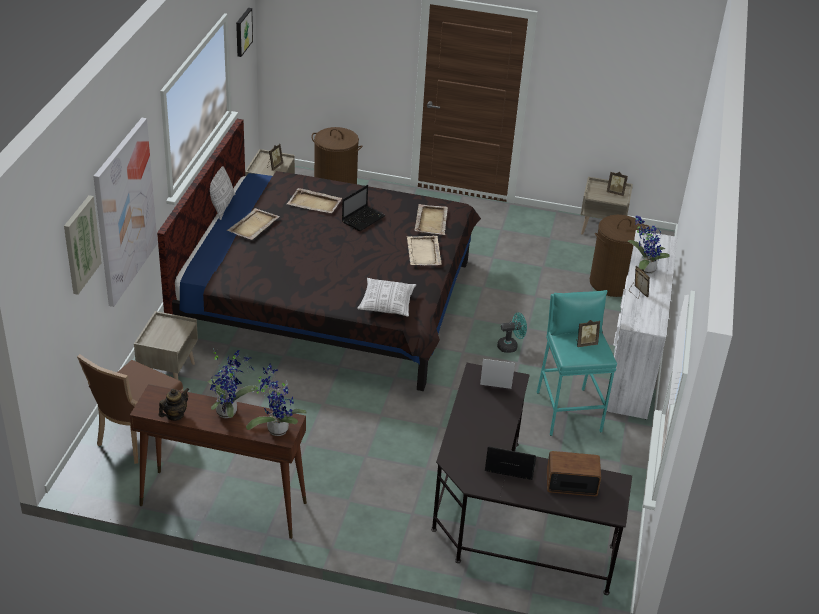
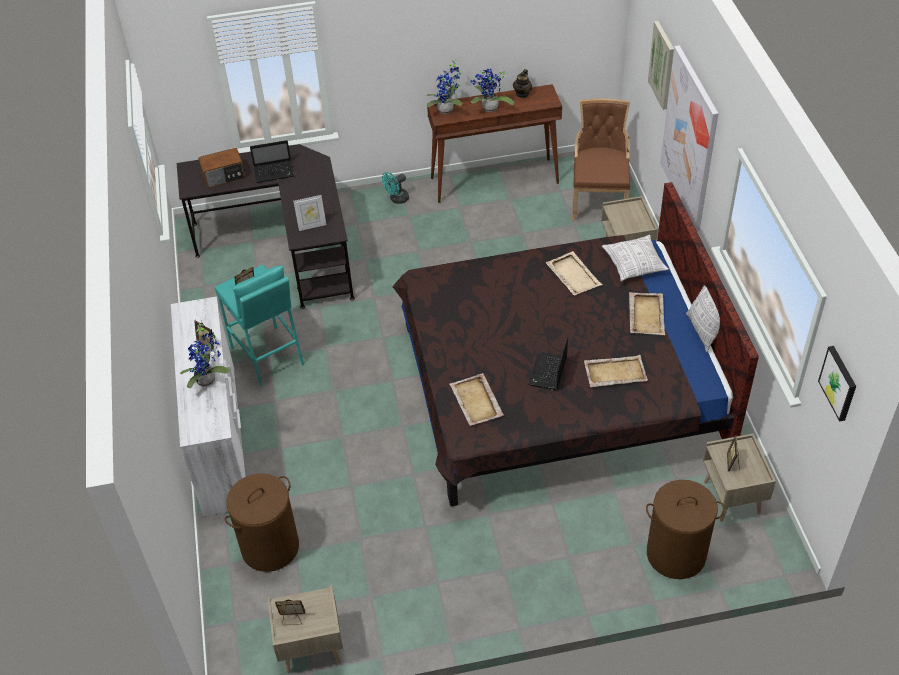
camera: 160 degrees right, 10 degrees up
pillow [357,278,416,317] -> pillow moved to [602,235,669,281]
beige tray [407,236,442,265] -> beige tray moved to [546,251,602,296]
turquoise fan [497,312,527,353] -> turquoise fan moved to [382,172,409,204]

